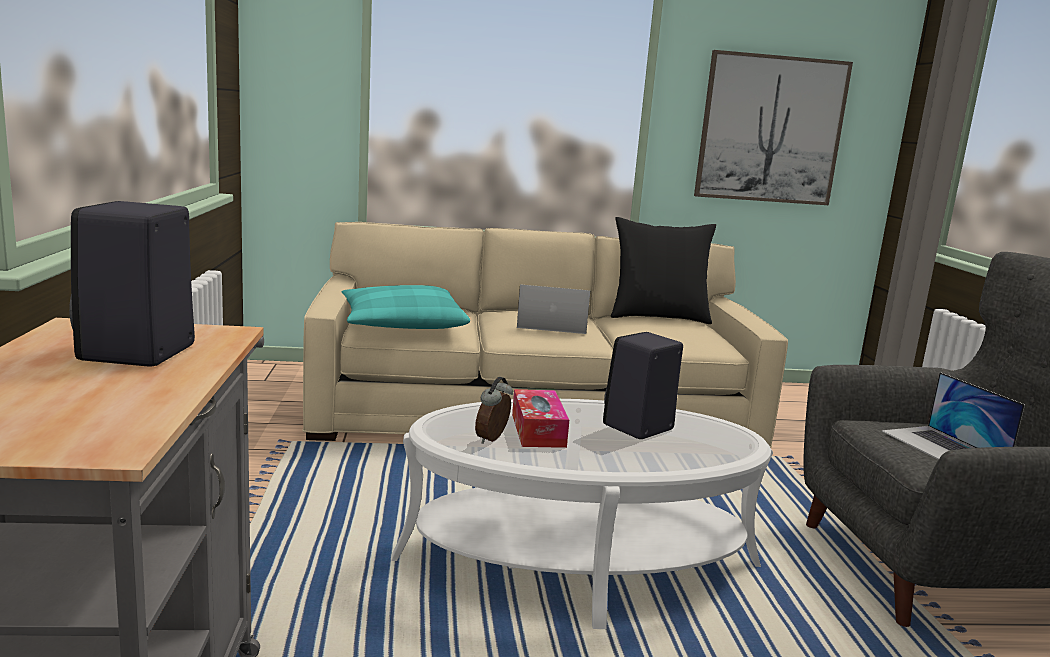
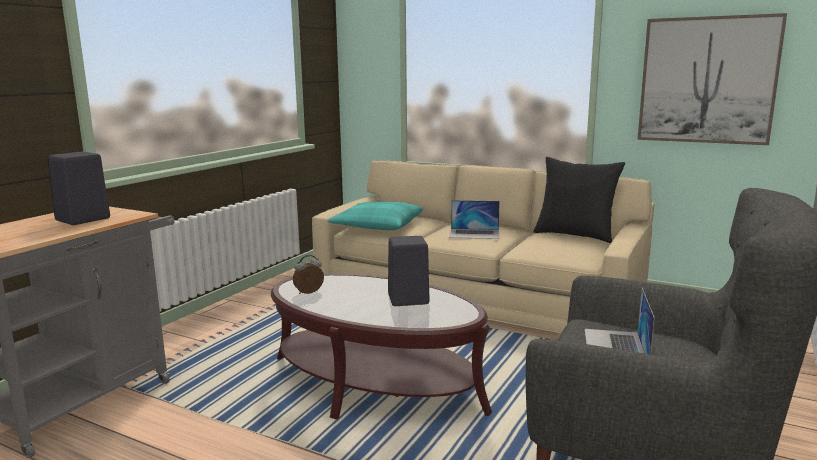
camera: 35 degrees right, 0 degrees up
white coffee table [391,399,773,629] -> brown coffee table [271,273,492,420]
tissue box [512,389,569,448] -> none
laptop [517,284,590,334] -> laptop turned 150 degrees clockwise [449,200,500,239]

